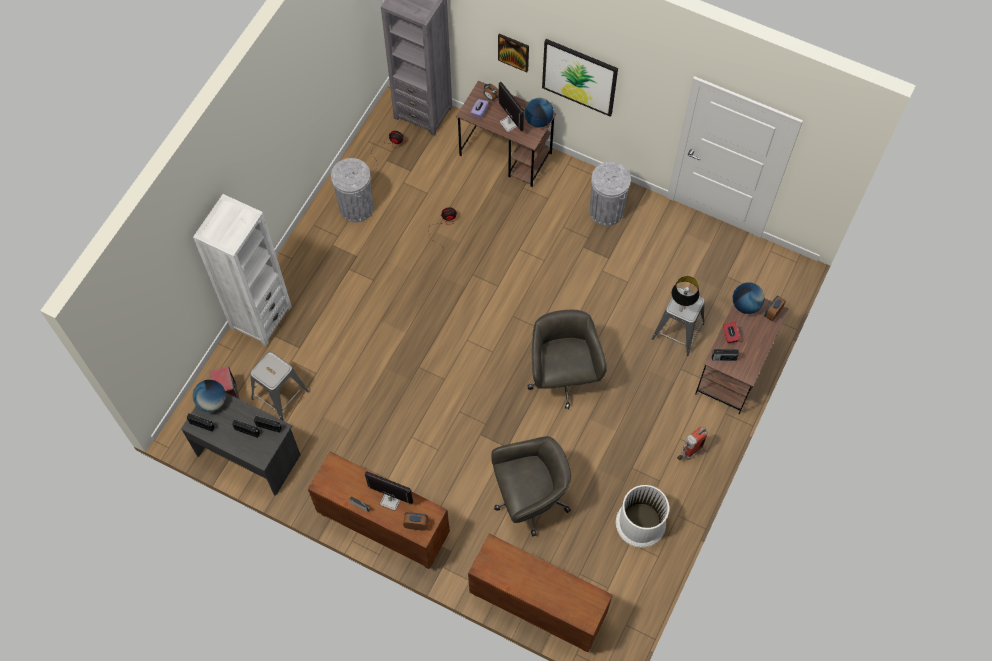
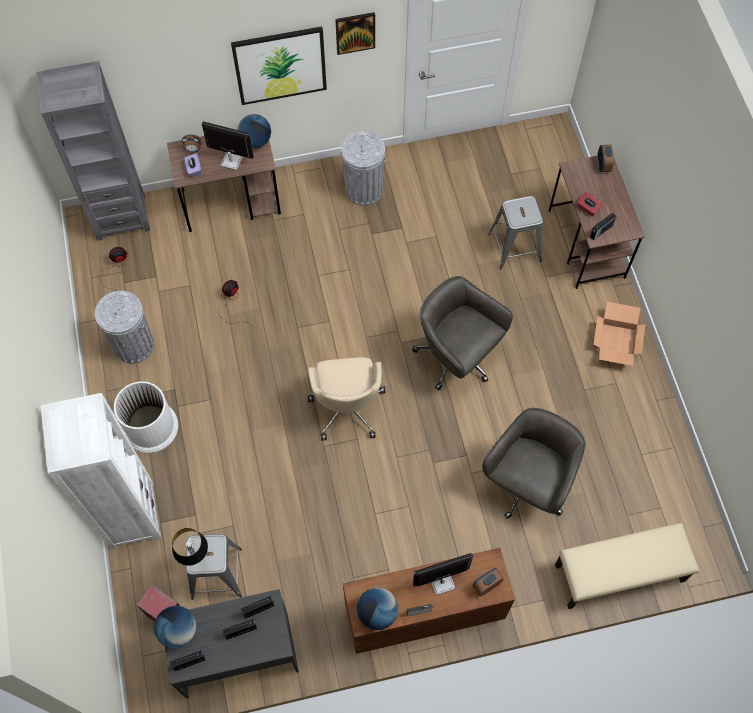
camera: 40 degrees left, 0 degrees up
brown cabinet [468,534,613,652] -> beige bench [555,523,699,609]
picture [498,34,529,72] -> picture moved to [335,12,375,55]
white trash can [616,485,669,548] -> white trash can moved to [114,381,178,453]
table lamp [672,276,699,312] -> table lamp moved to [172,528,208,566]
fire extinguisher [677,427,708,460] -> cardboard box [593,302,645,366]
globe [733,282,765,314] -> globe moved to [357,587,398,630]
none -> beige office chair [308,357,385,441]

